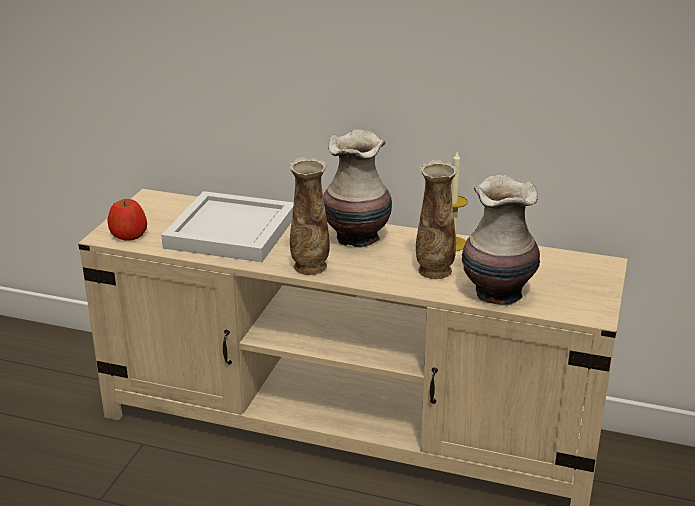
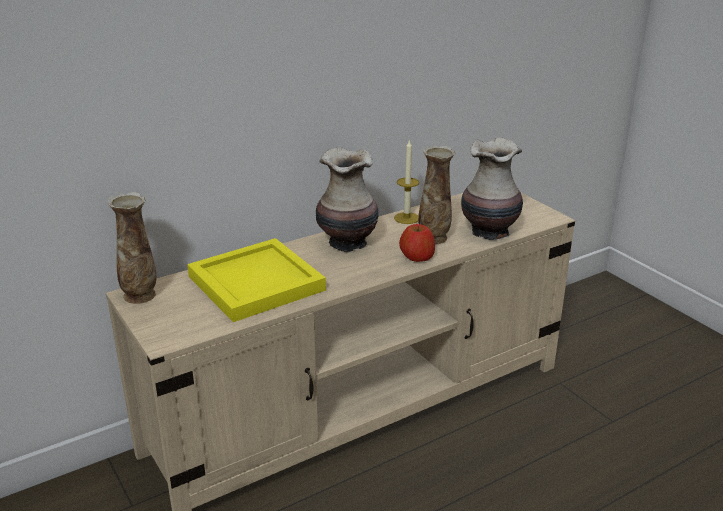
camera: 50 degrees left, 0 degrees up
apple [108,199,147,241] -> apple moved to [399,224,435,262]
white tray [161,191,294,262] -> yellow tray [187,238,326,322]
vase [289,157,330,275] -> vase moved to [108,192,156,304]

